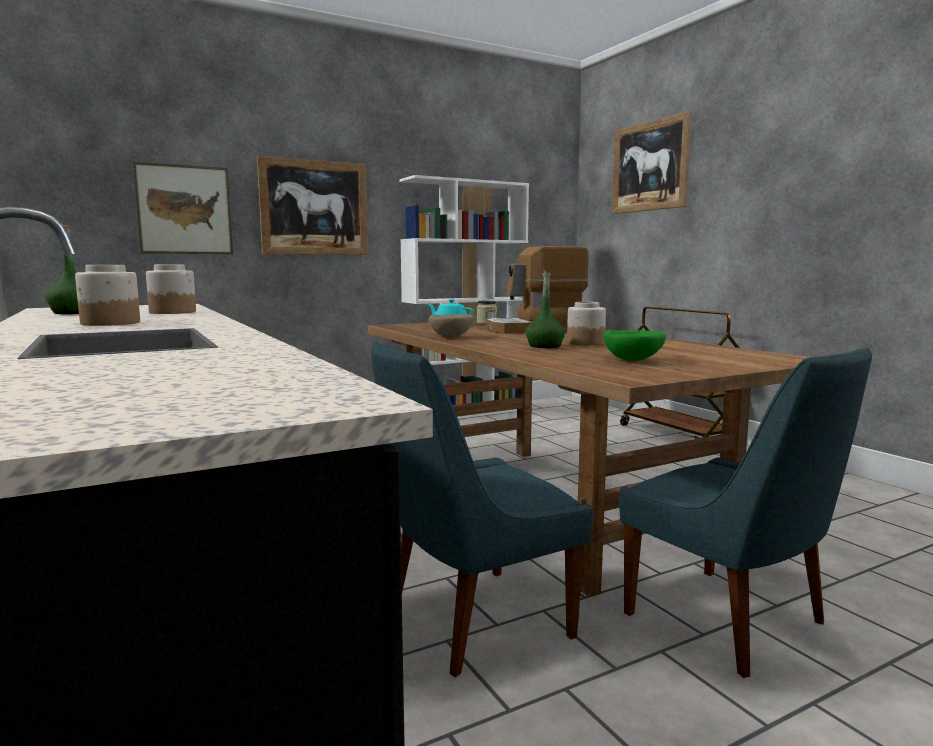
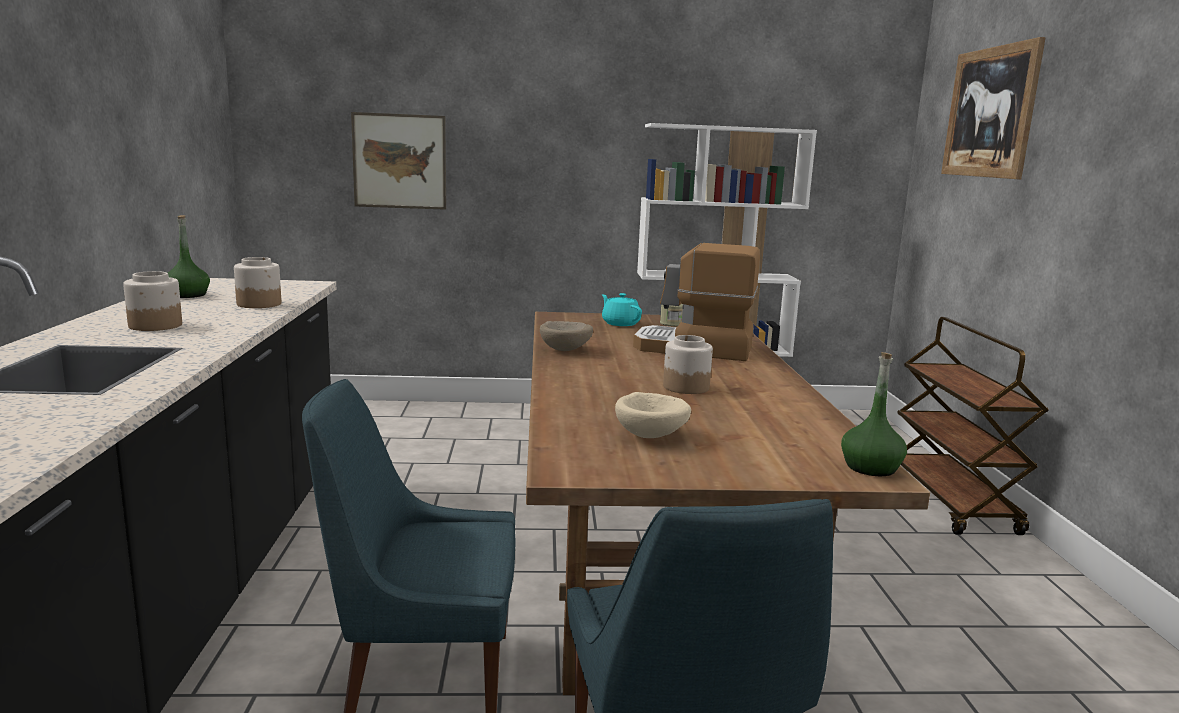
camera: 25 degrees right, 5 degrees up
picture [257,156,368,255] -> none
green bottle [525,270,565,348] -> green bottle moved to [841,352,907,476]
green bowl [603,330,666,361] -> beige bowl [615,392,691,438]

